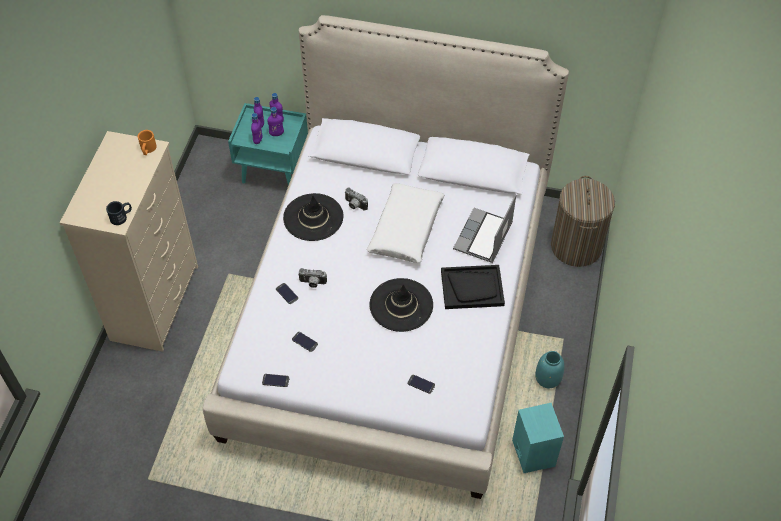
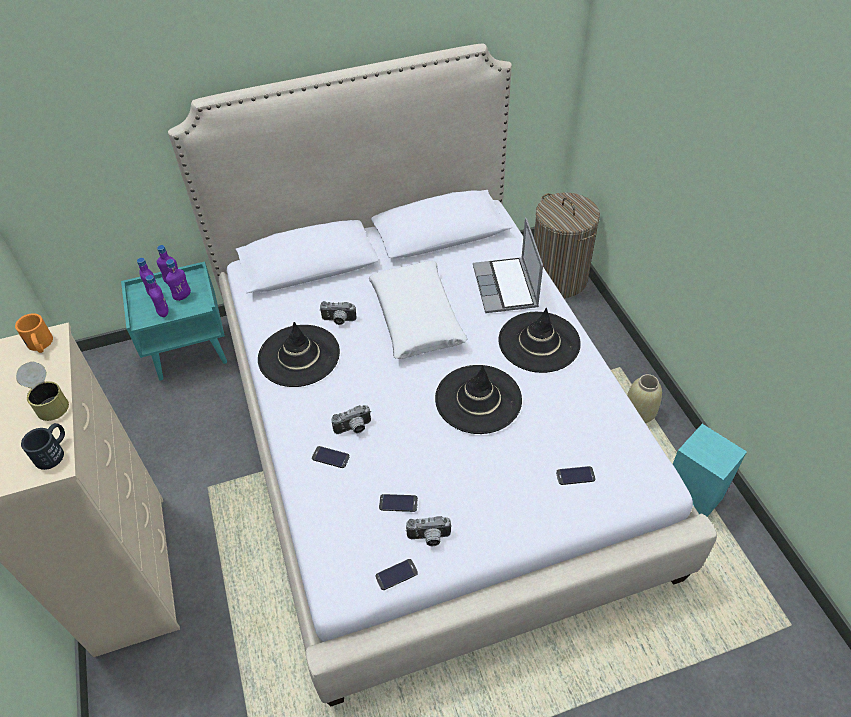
camera: 30 degrees left, 5 degrees down
black tray [441,265,505,309] -> black hat [498,308,581,373]
turquoise vase [535,351,564,388] -> beige vase [627,374,662,423]
none -> can [16,362,69,421]
none -> camera [406,516,452,546]

